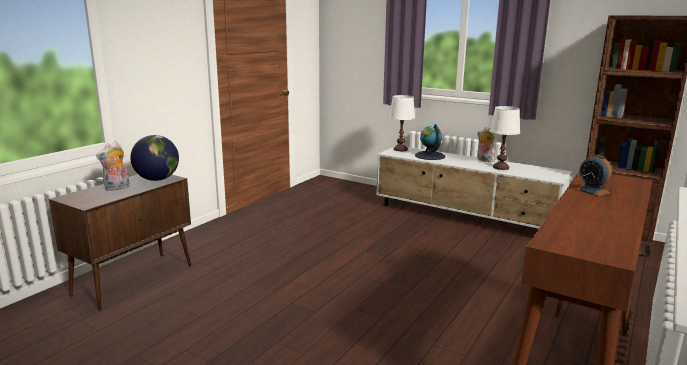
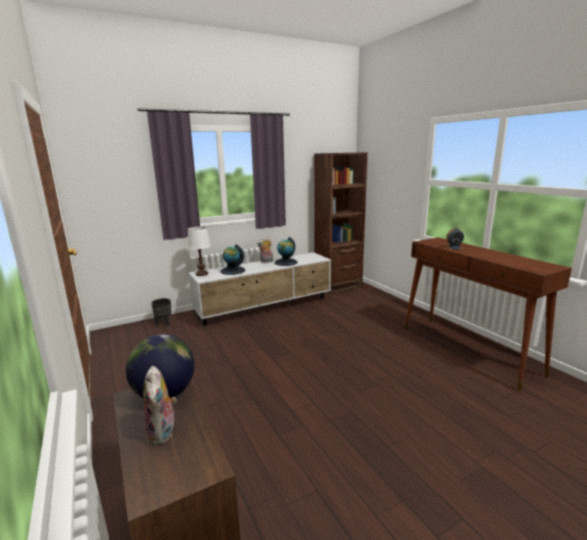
camera: 60 degrees left, 0 degrees up
white table lamp [490,106,520,170] -> globe [275,237,298,266]
none -> black planter [151,298,172,326]

